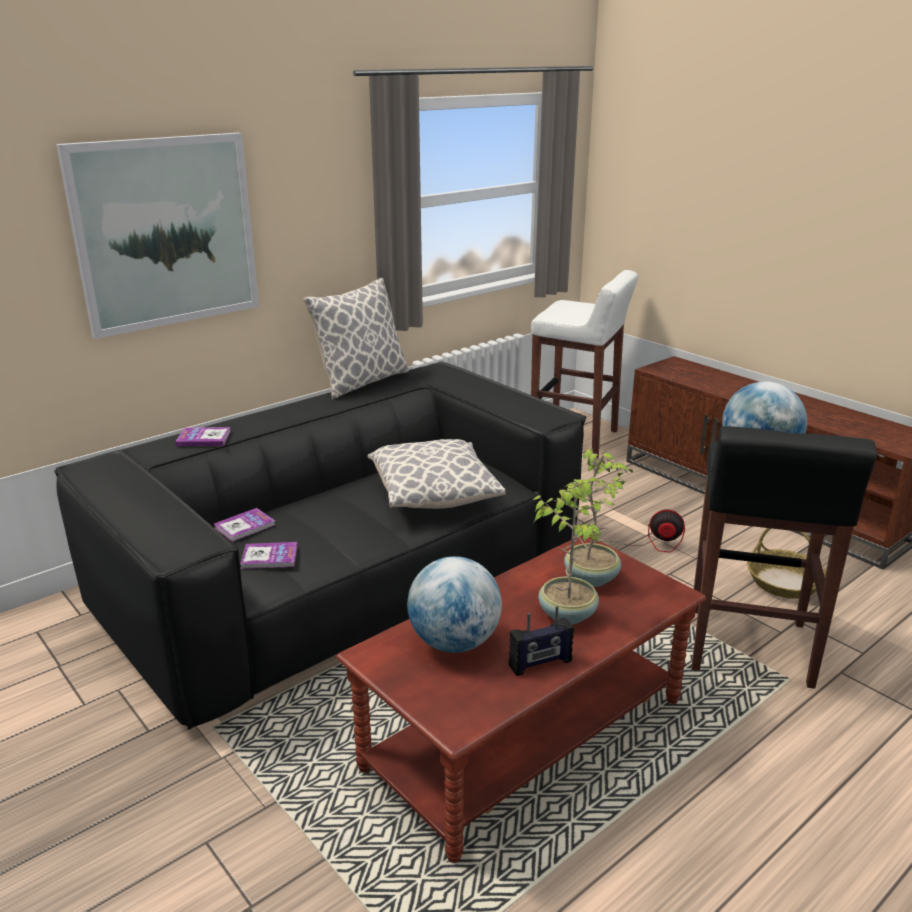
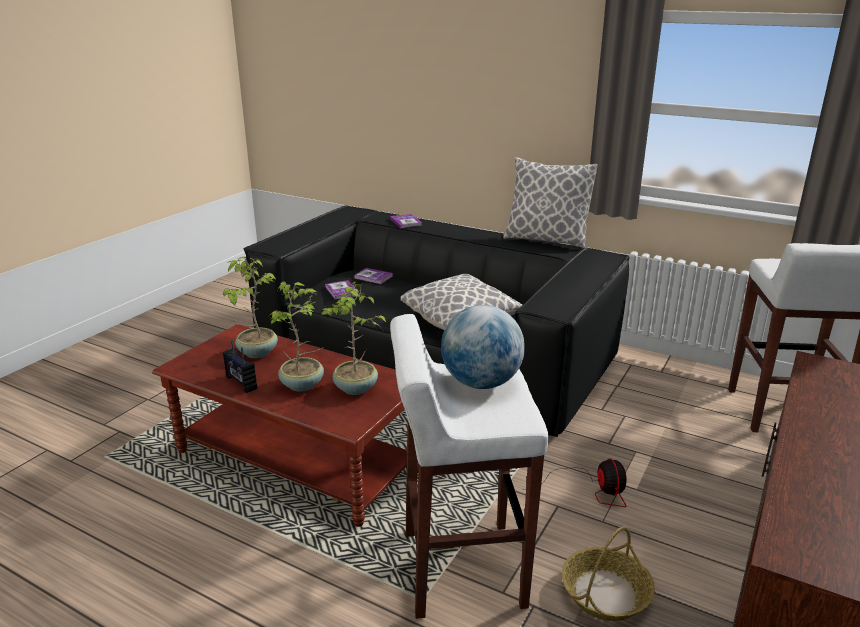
camera: 70 degrees right, 0 degrees up
picture [56,133,259,339] -> none
globe [407,556,502,653] -> potted plant [223,256,278,358]
black stool [692,426,877,689] -> white stool [390,314,549,619]

